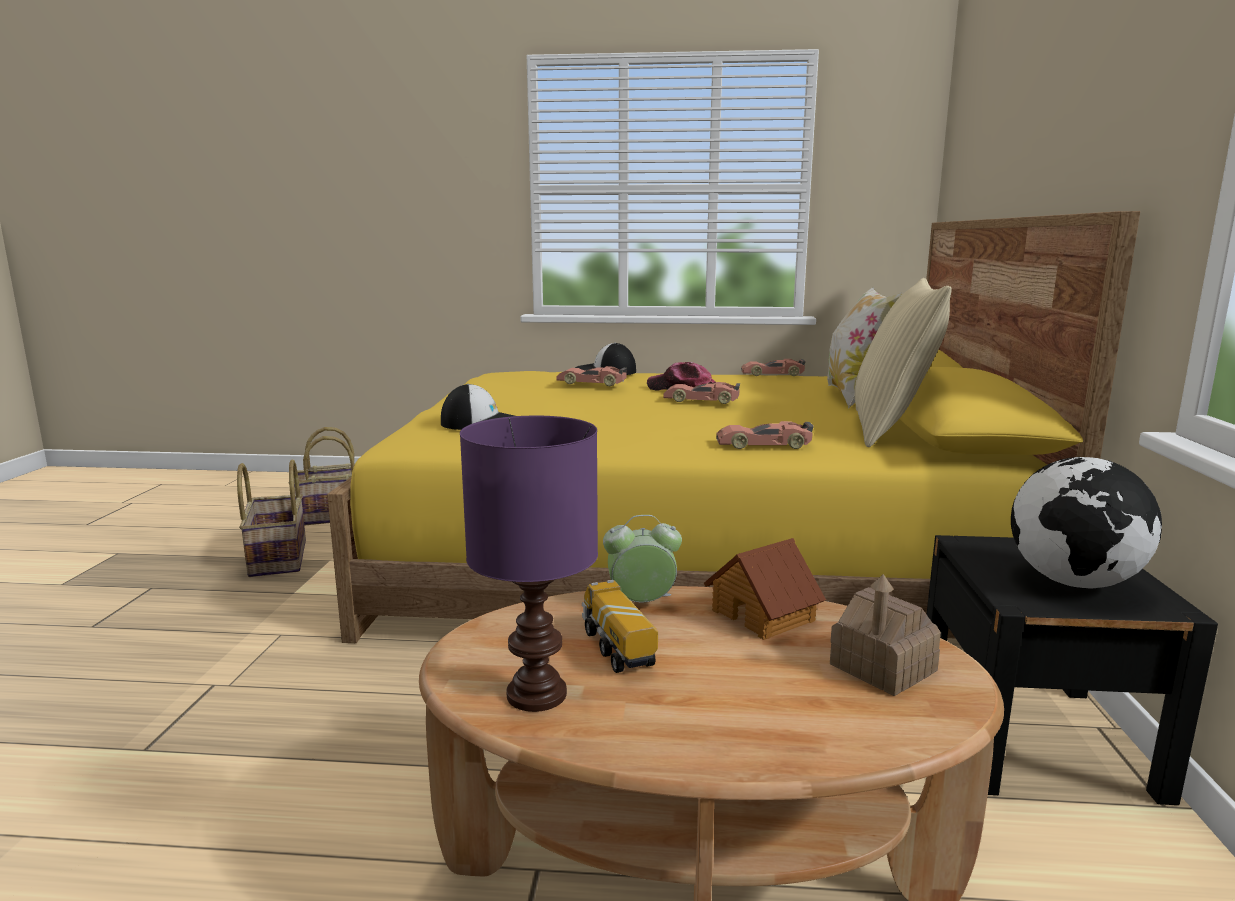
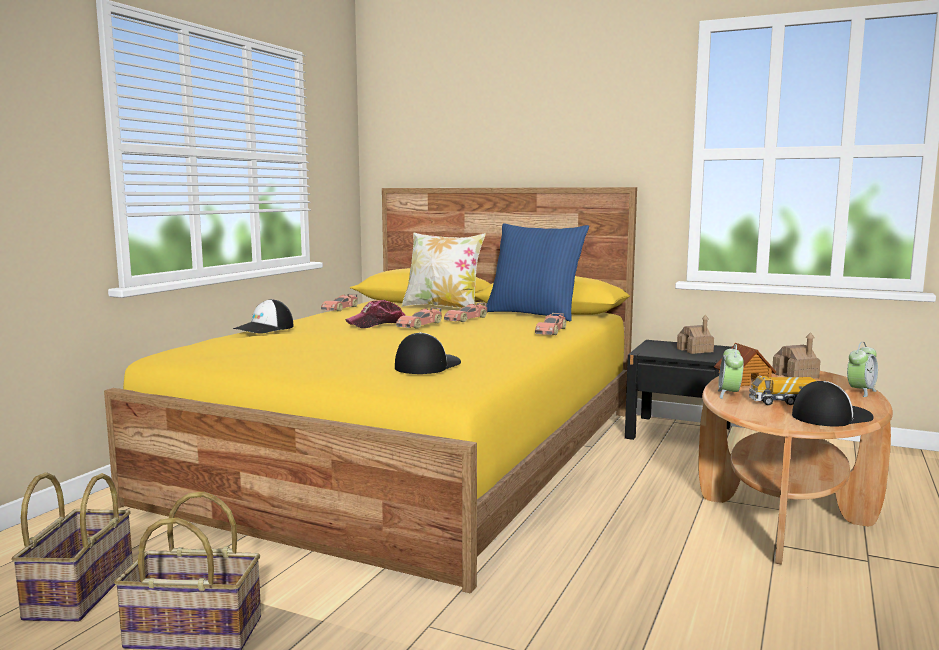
camera: 70 degrees left, 5 degrees down
purple table lamp [460,416,598,712] -> cap [792,381,874,427]
toy car [556,366,627,386] -> toy car moved to [444,303,487,322]
beige pillow [855,278,952,447] -> blue pillow [487,223,589,321]
globe [1011,457,1162,589] -> toy house [677,314,714,354]
none -> alarm clock [847,342,878,397]

